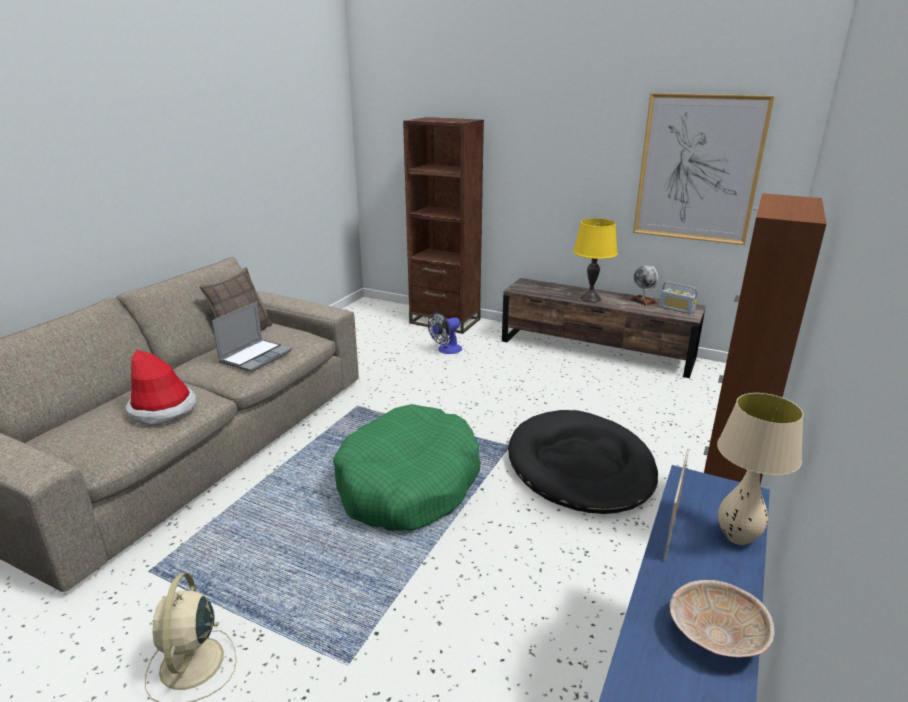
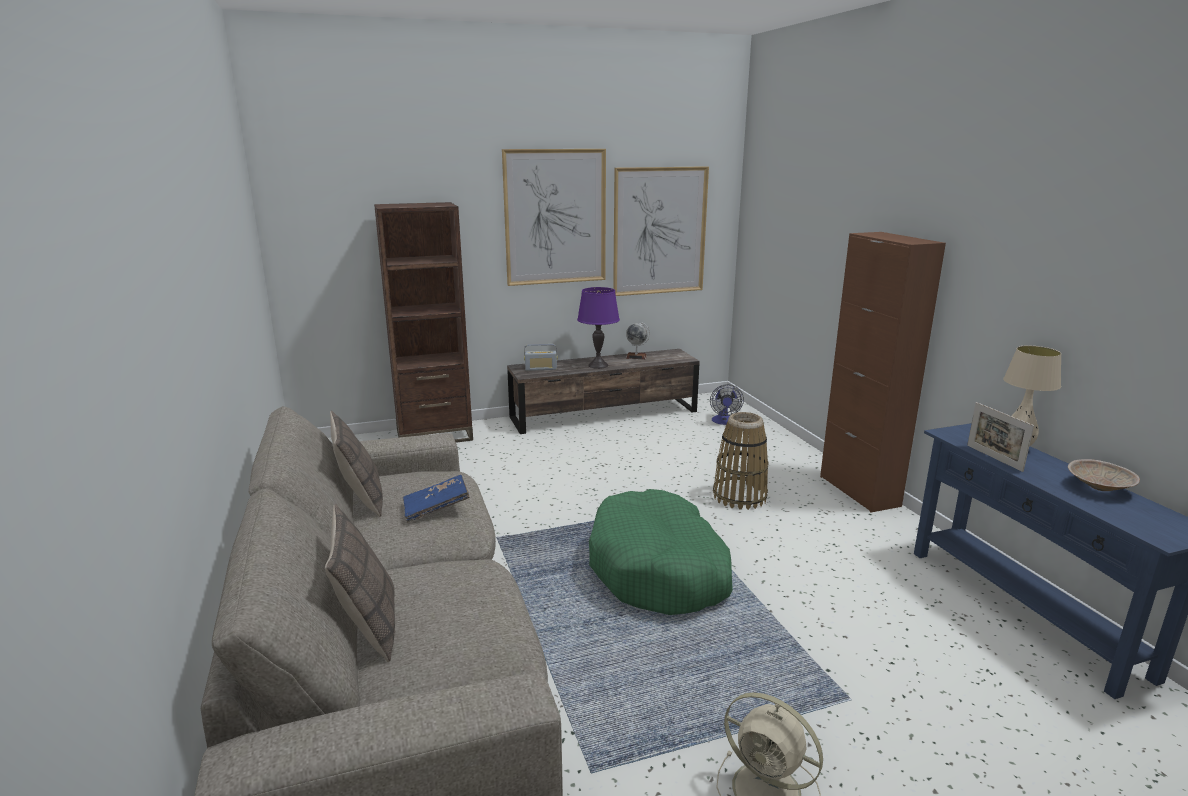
camera: 45 degrees left, 5 degrees down
hat [126,350,197,425] -> none
laptop [212,302,292,372] -> blue book [403,475,470,522]
fan [428,312,462,354] -> fan moved to [710,384,744,425]
black dog bed [508,410,658,514] -> basket [713,412,769,510]
yellow table lamp [573,218,618,303] -> purple table lamp [577,287,620,369]
radio [659,281,698,314] -> radio moved to [524,344,558,371]
none -> pillow [325,504,395,662]
none -> picture [502,149,606,286]

